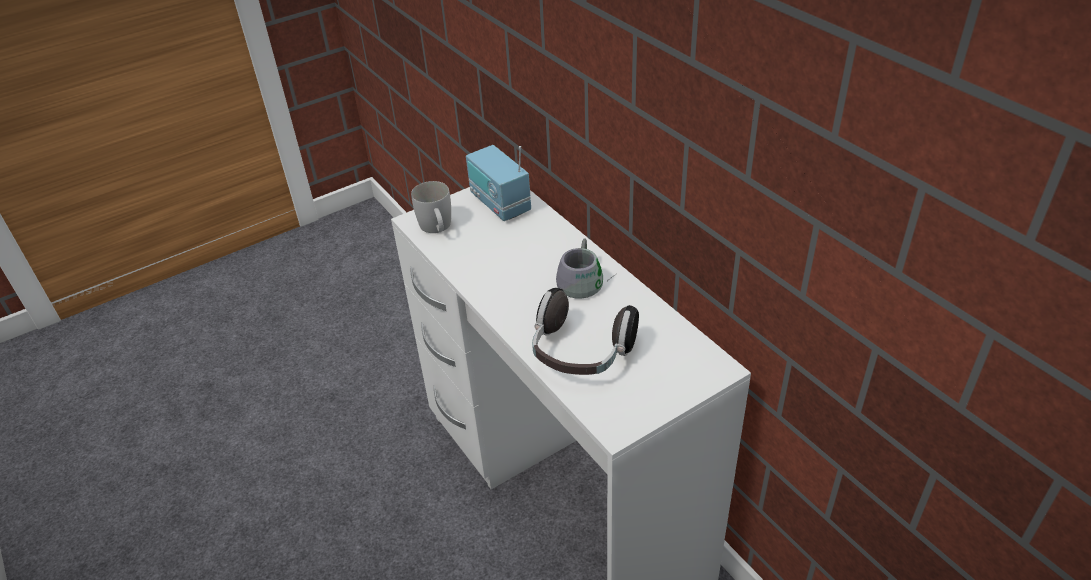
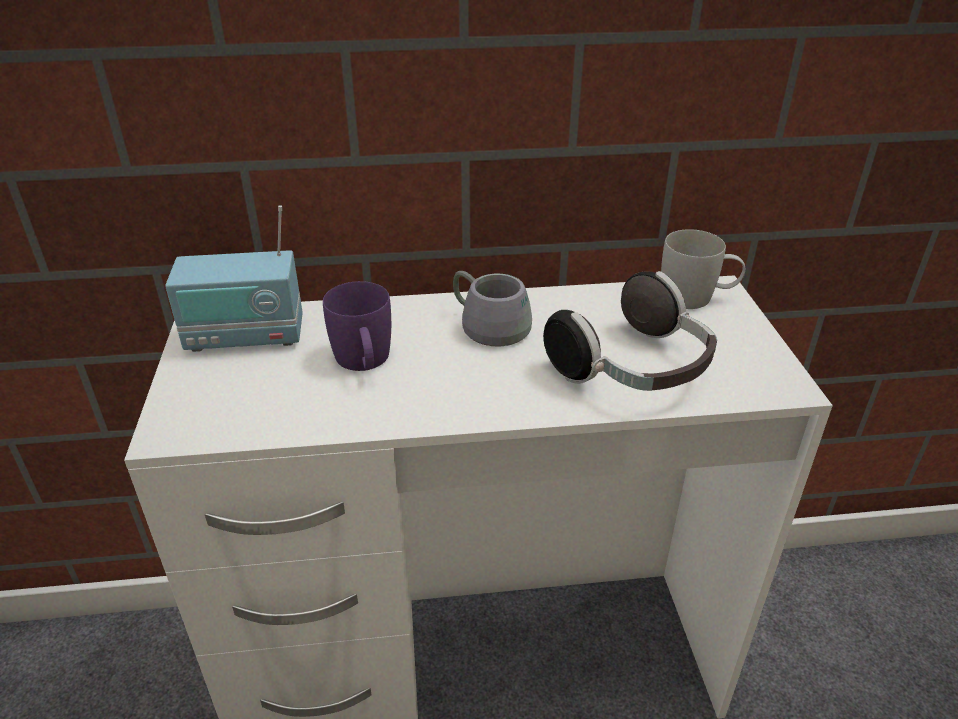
camera: 65 degrees left, 5 degrees down
white mug [411,181,451,233] -> white mug moved to [661,229,745,309]
none -> purple mug [323,281,391,371]

